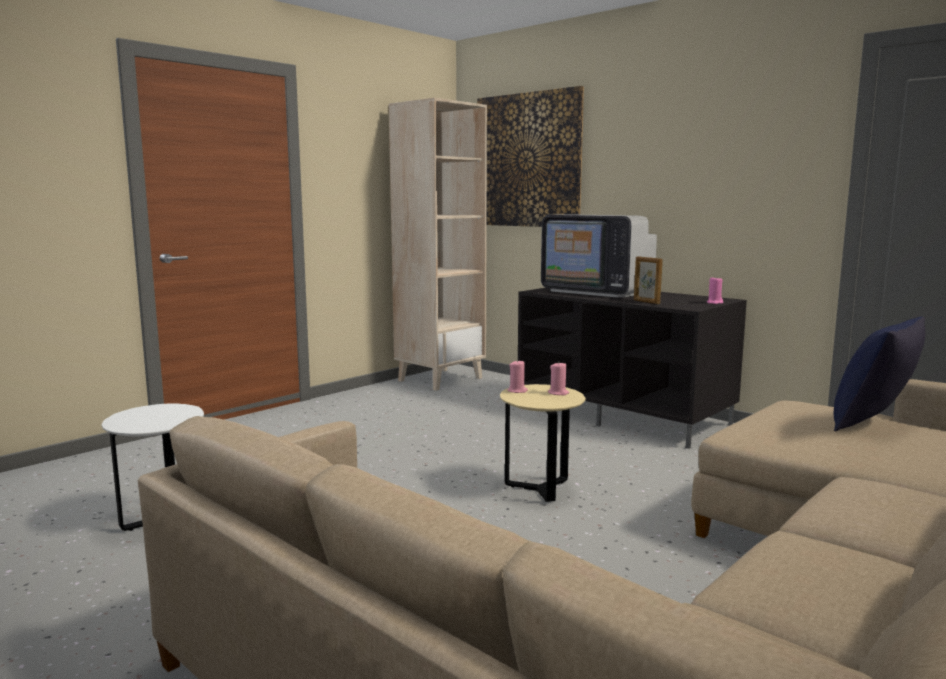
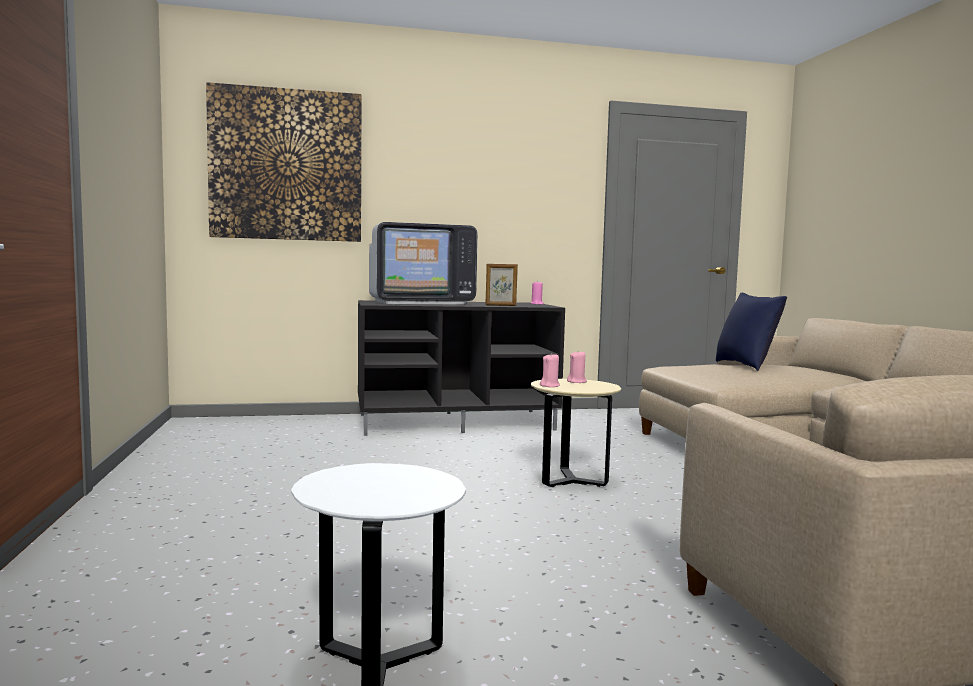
camera: 55 degrees left, 5 degrees down
beige bookcase [389,98,487,391] -> none

